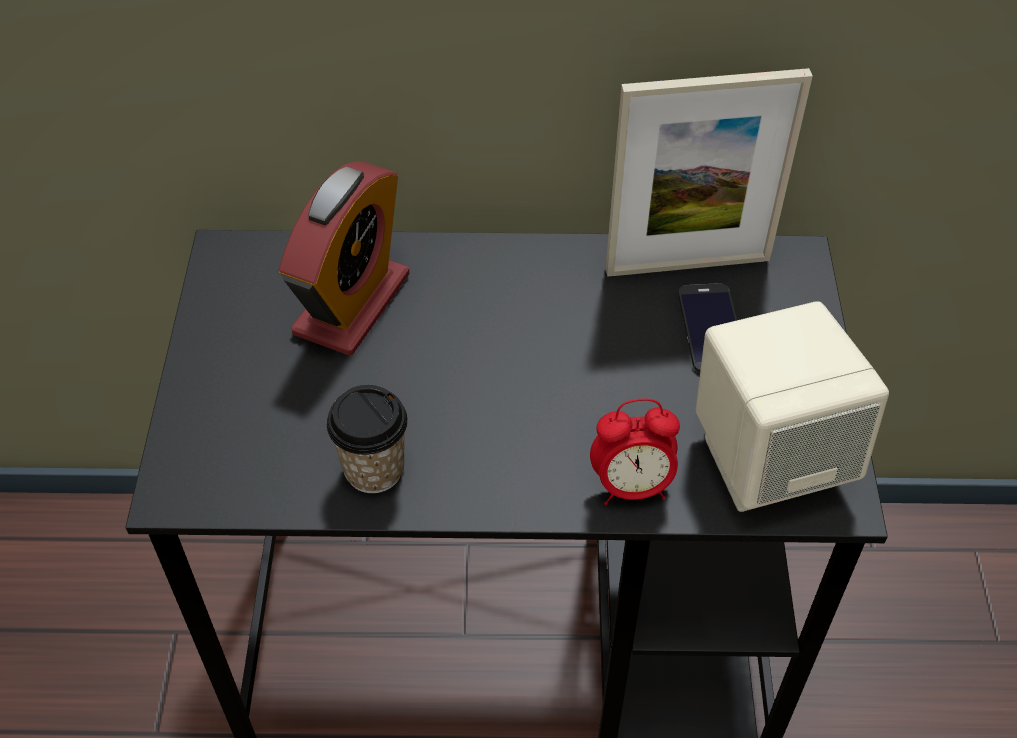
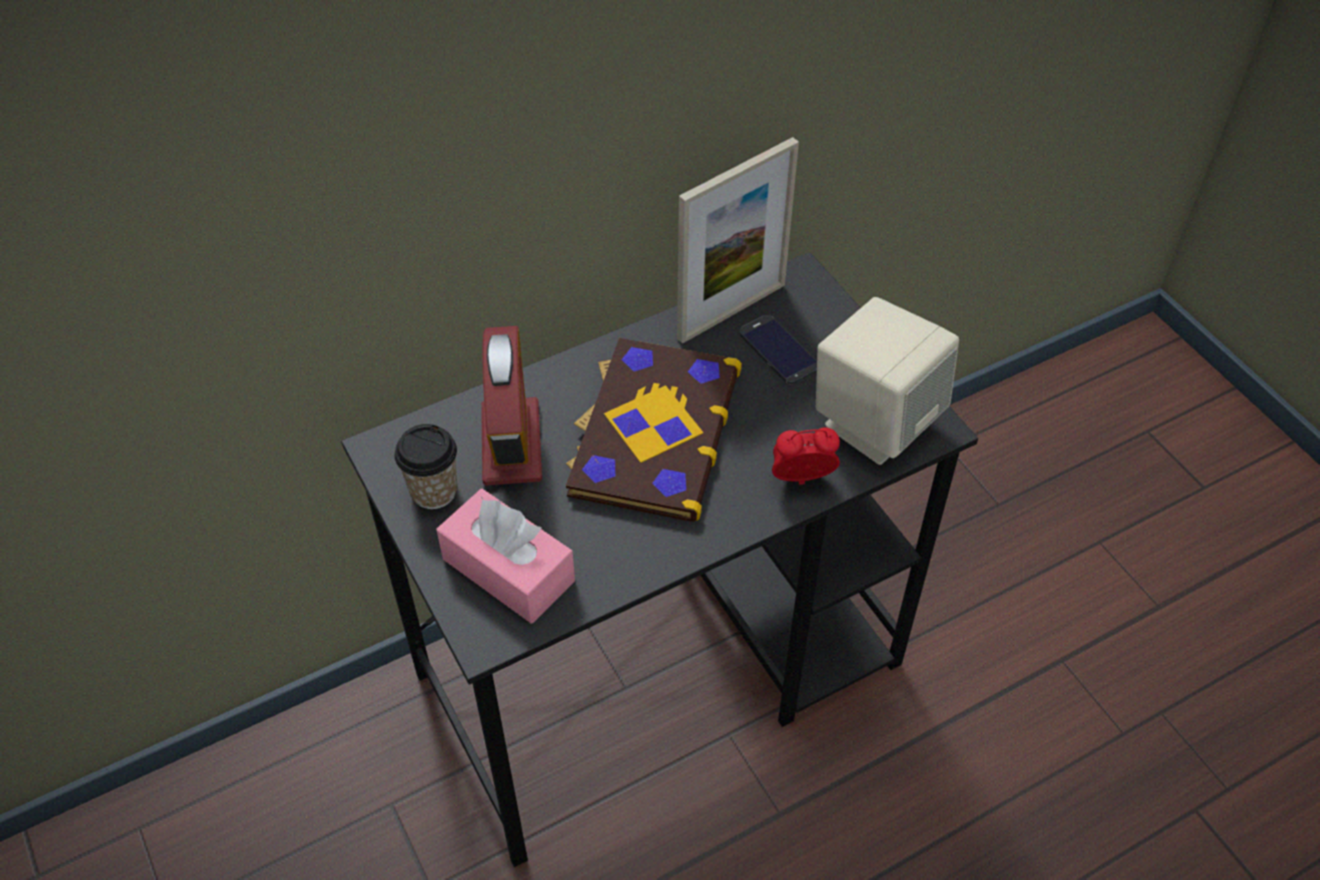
camera: 30 degrees left, 0 degrees up
cup [327,385,408,493] -> cup moved to [394,424,457,509]
alarm clock [590,399,680,505] -> alarm clock turned 150 degrees counterclockwise [772,427,840,485]
none -> pink tissue box [437,489,575,623]
none -> book [566,338,742,522]

